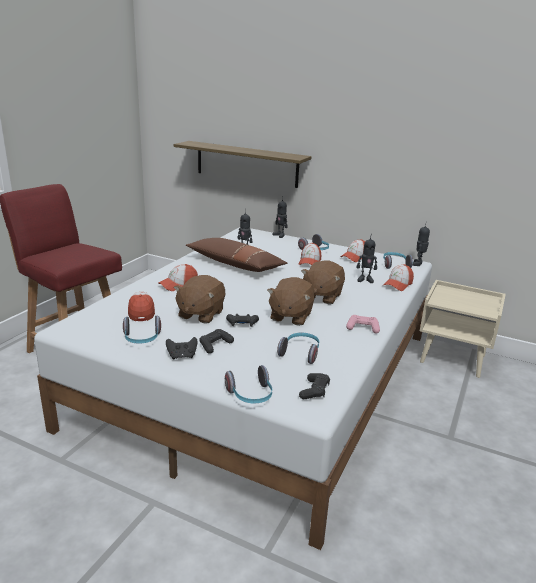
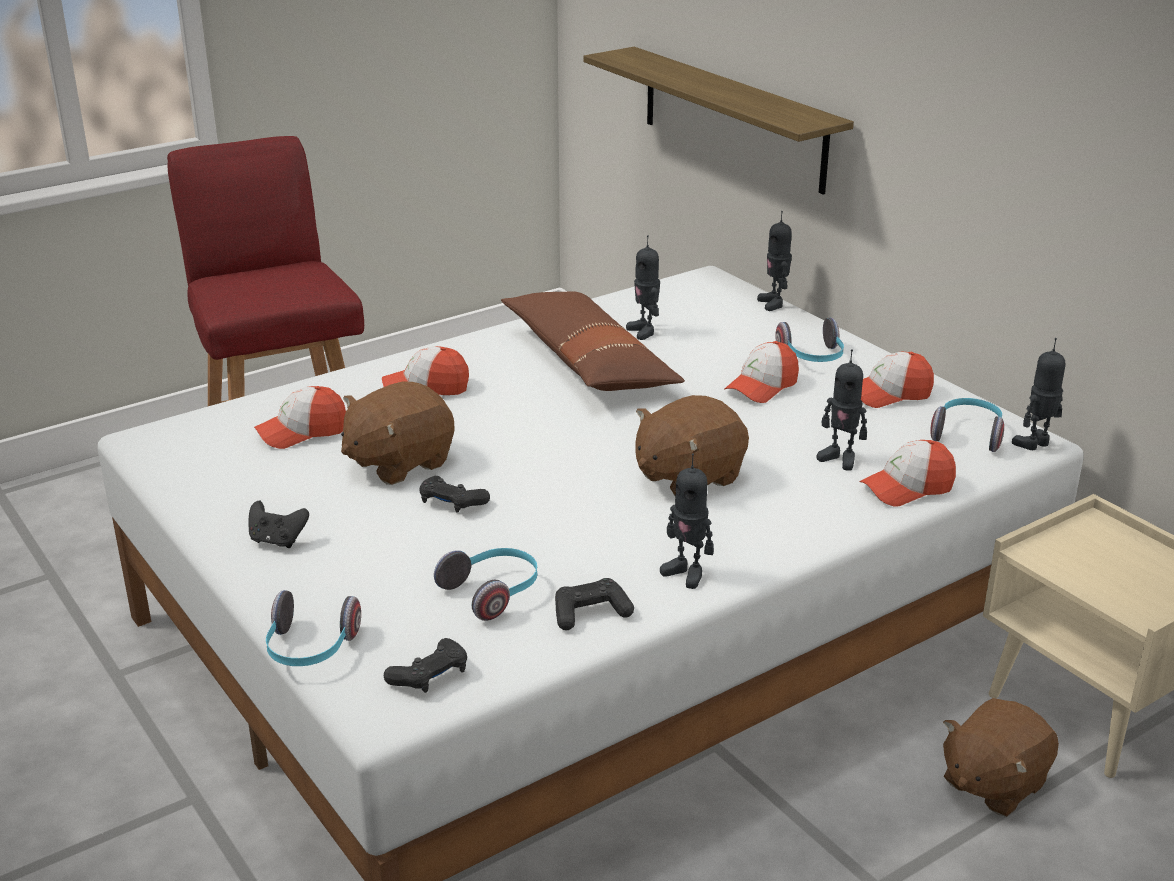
camera: 30 degrees right, 5 degrees up
headphones [123,316,161,343] -> none
cap [128,292,155,321] -> cap turned 135 degrees counterclockwise [254,386,346,449]
black game controller [199,329,234,354] -> black game controller moved to [555,578,634,630]
brown plush toy [267,277,315,326] -> brown plush toy moved to [943,698,1059,817]
pink game controller [346,315,380,334] -> toy robot [660,453,714,589]

